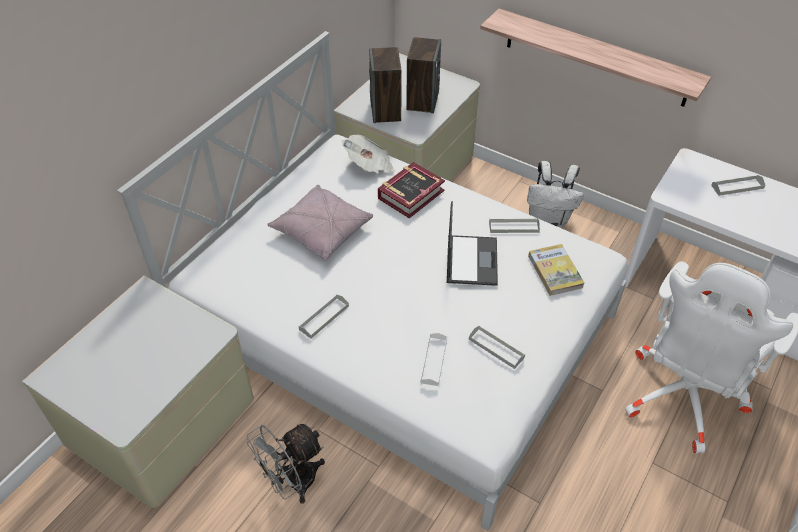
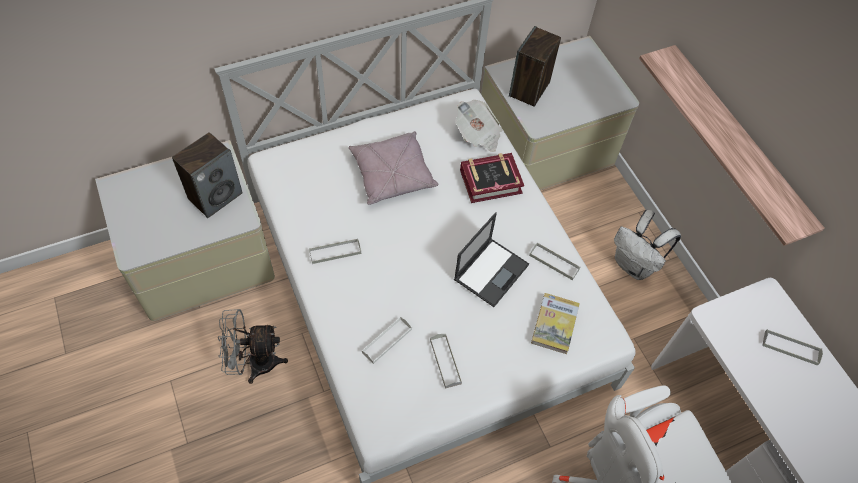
camera: 30 degrees right, 10 degrees up
speaker [406,37,441,113] -> speaker moved to [172,132,243,218]

